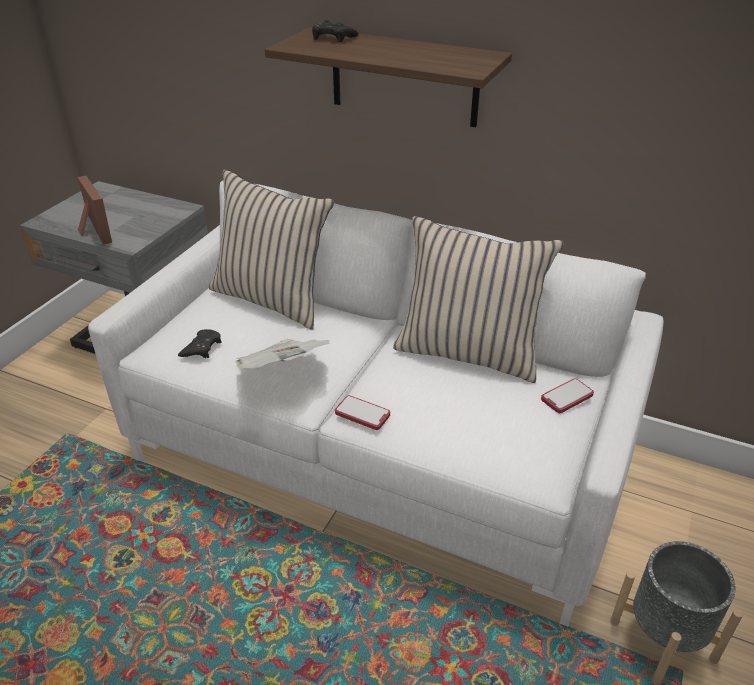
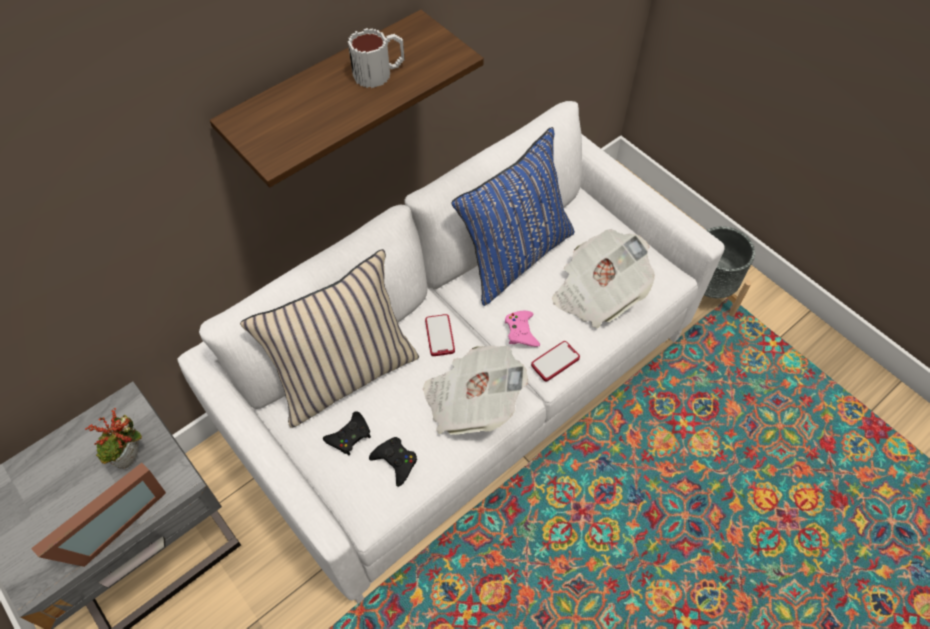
camera: 65 degrees left, 20 degrees up
picture frame [77,176,112,245] -> picture frame turned 135 degrees clockwise [31,463,166,567]
black game controller [312,20,359,42] -> black game controller moved to [323,411,371,456]
beige pillow [393,216,564,383] -> blue pillow [451,127,575,306]
phone [541,378,594,413] -> phone moved to [425,314,455,356]
none -> potted plant [85,408,142,469]
none -> mug [348,28,405,88]
none -> pink game controller [505,311,540,347]
none -> newspaper [552,229,655,328]

